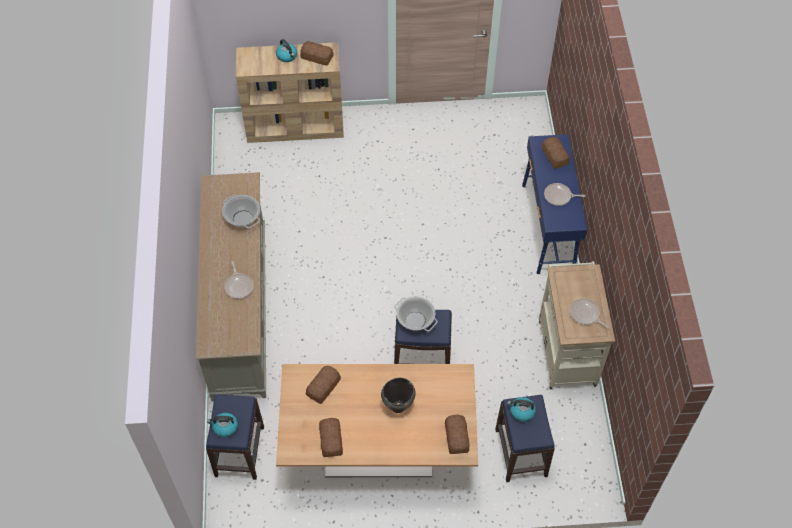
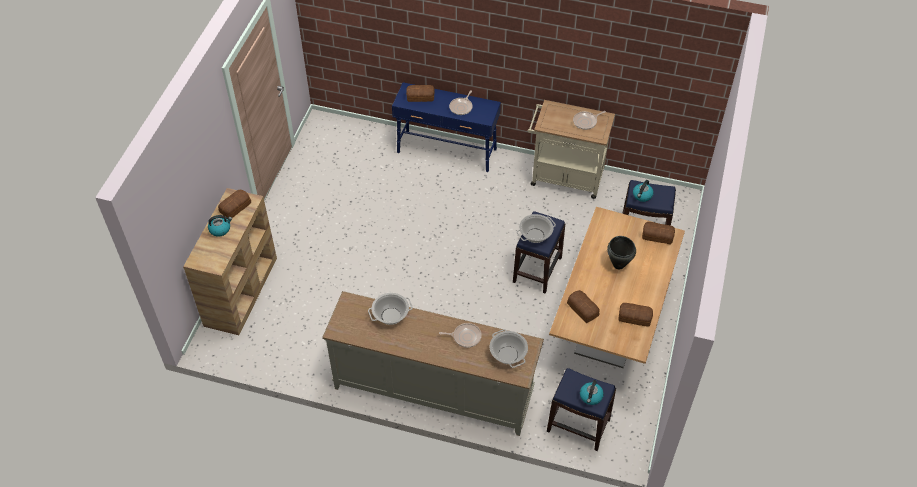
camera: 70 degrees left, 5 degrees down
none -> cooking pot [490,329,528,368]

